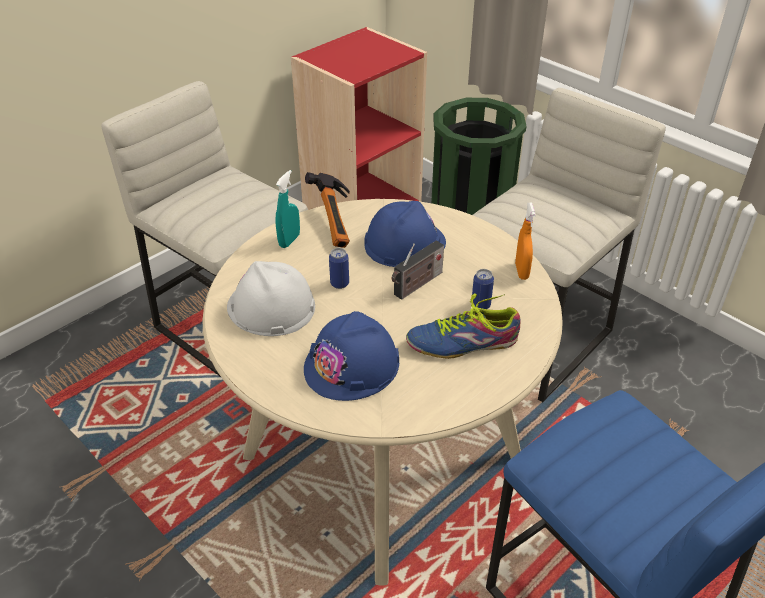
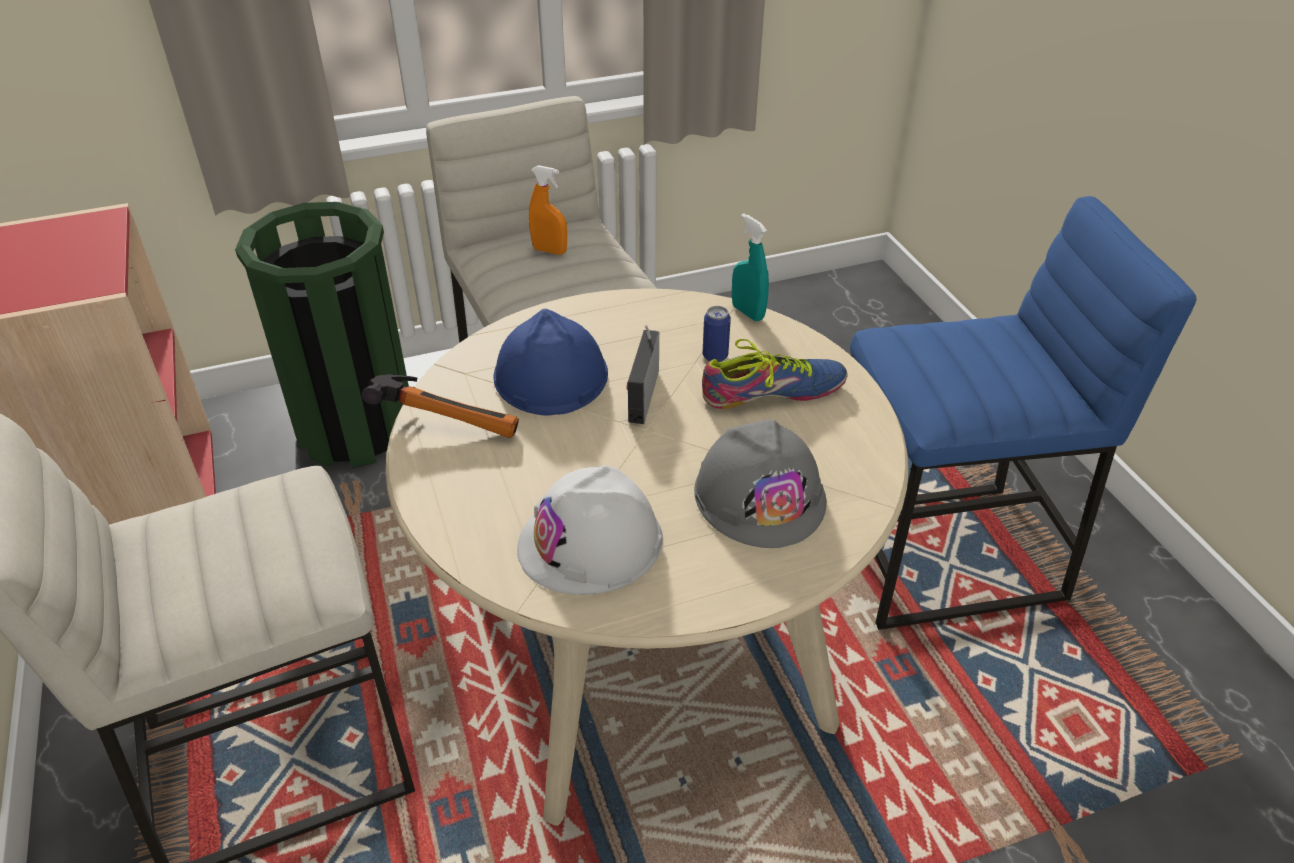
camera: 65 degrees left, 0 degrees up
turquoise spray bottle [276,170,300,248] -> turquoise spray bottle moved to [732,213,769,321]
blue hard hat [304,311,399,401] -> grey hard hat [694,419,827,548]
can [329,248,349,289] -> none
radio [392,241,444,300] -> radio turned 150 degrees counterclockwise [627,325,659,424]
shoe [406,293,521,359] -> shoe turned 120 degrees counterclockwise [702,339,848,409]
orange spray bottle [515,202,536,280] -> orange spray bottle moved to [529,165,567,255]

